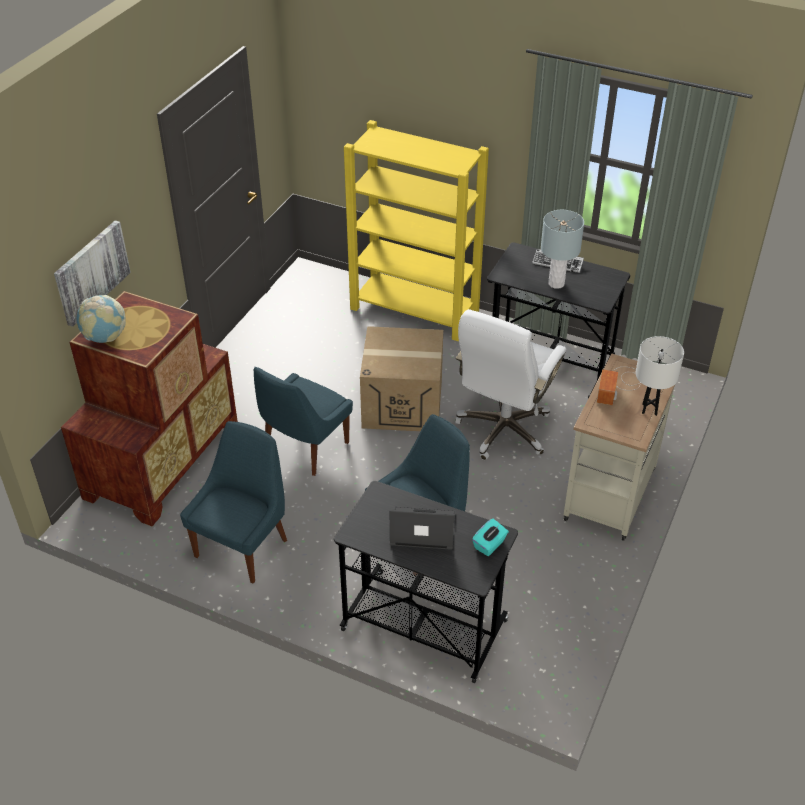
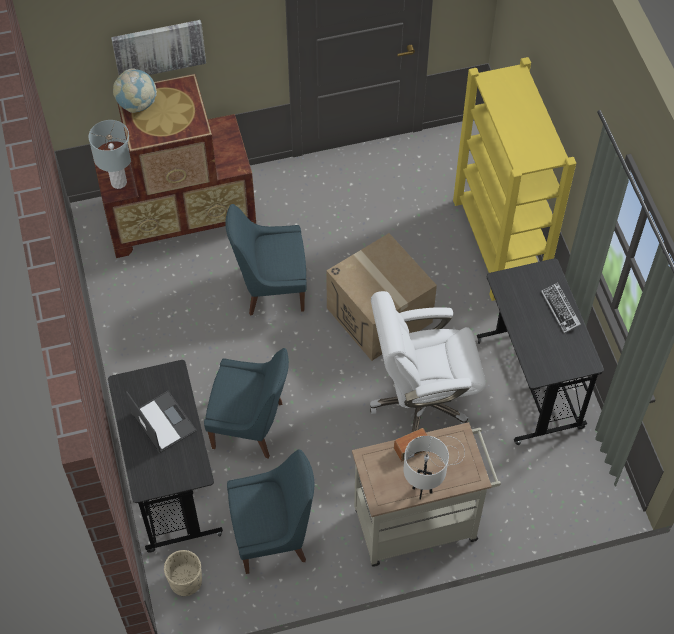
camera: 50 degrees right, 15 degrees up
blue chair [180,421,287,583] -> blue chair moved to [227,449,314,574]
turquoise tissue box [472,519,509,556] -> none
grey table lamp [541,210,584,289] -> grey table lamp moved to [89,120,131,189]
none -> beige planter [164,550,202,596]

